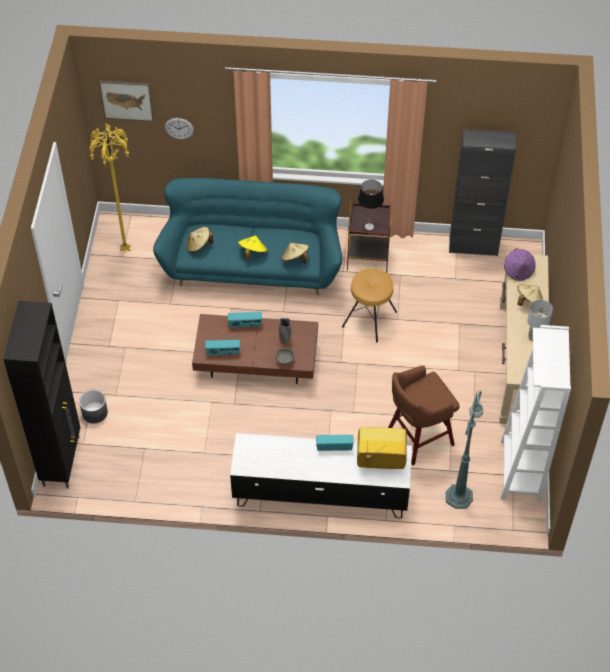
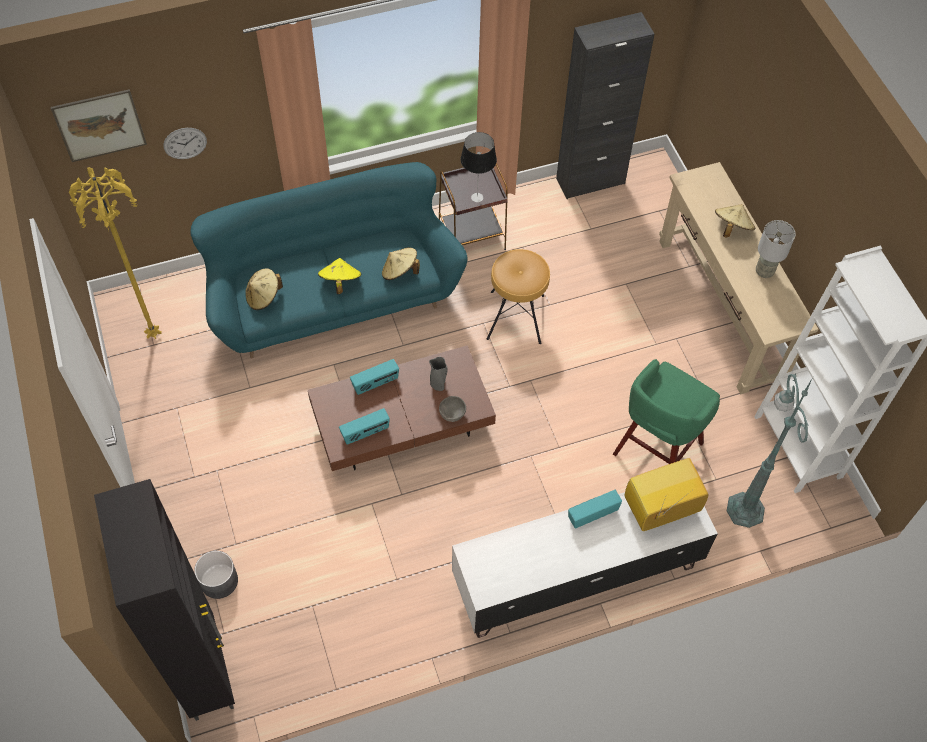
camera: 25 degrees left, 5 degrees up
brown stool [388,366,460,465] -> green stool [613,359,720,464]
purple hat [504,248,536,281] -> none

